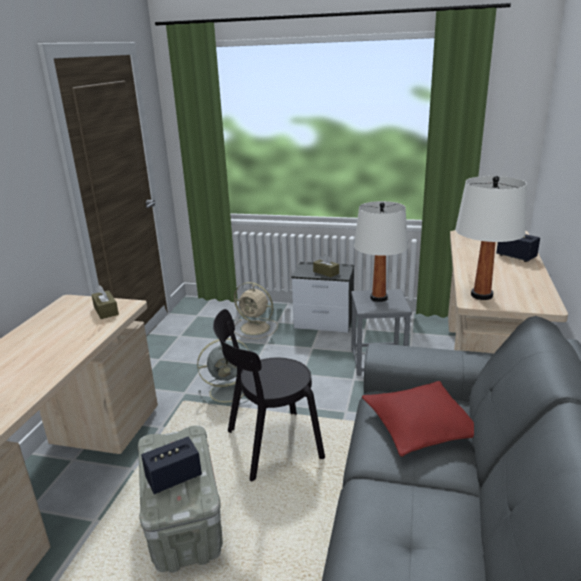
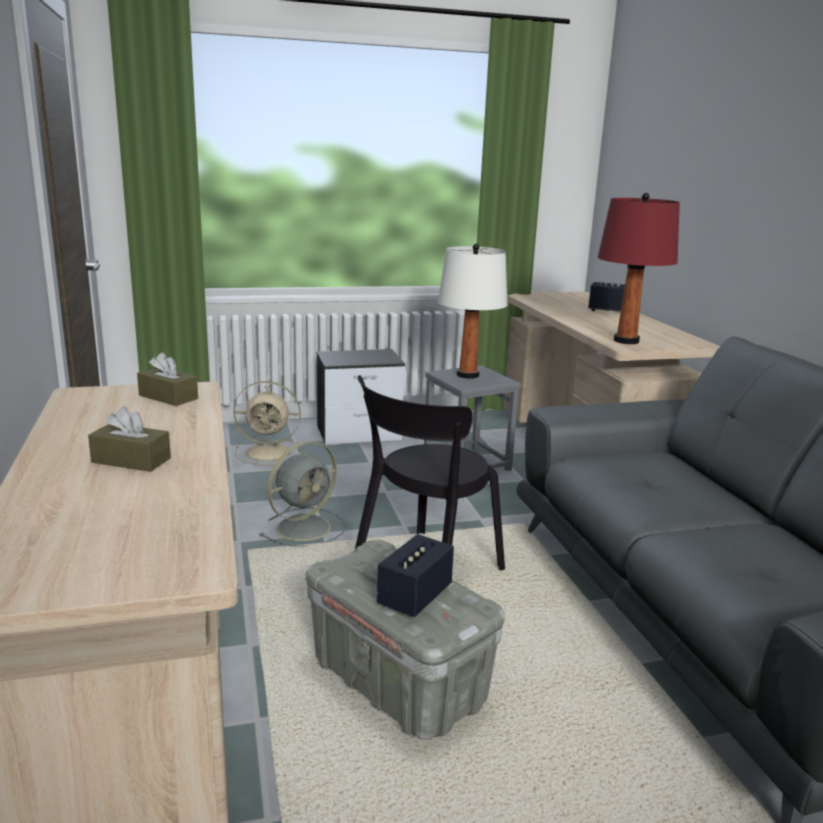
camera: 30 degrees left, 5 degrees down
brown tissue box [313,254,339,277] -> brown tissue box moved to [88,406,171,472]
red pillow [362,381,474,457] -> none
white table lamp [455,176,527,300] -> red table lamp [598,193,680,344]

